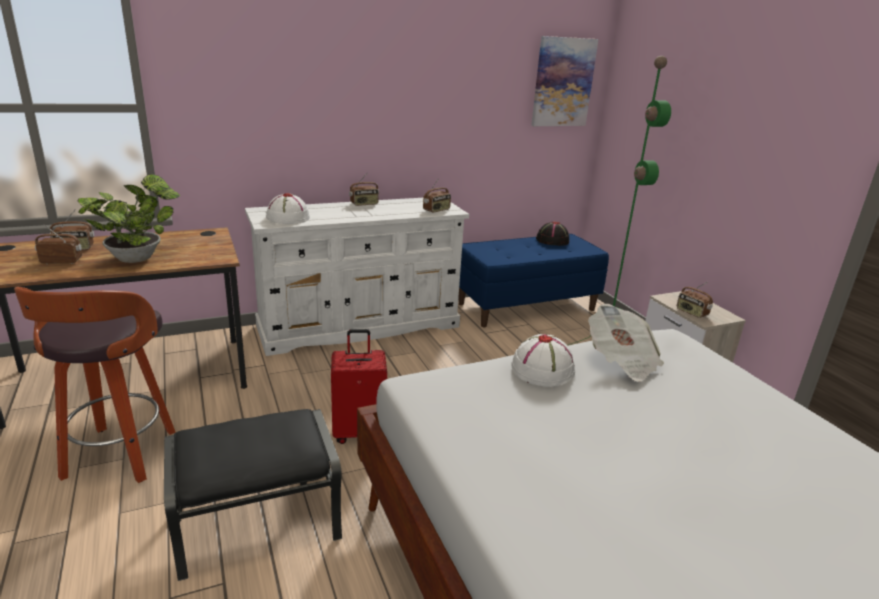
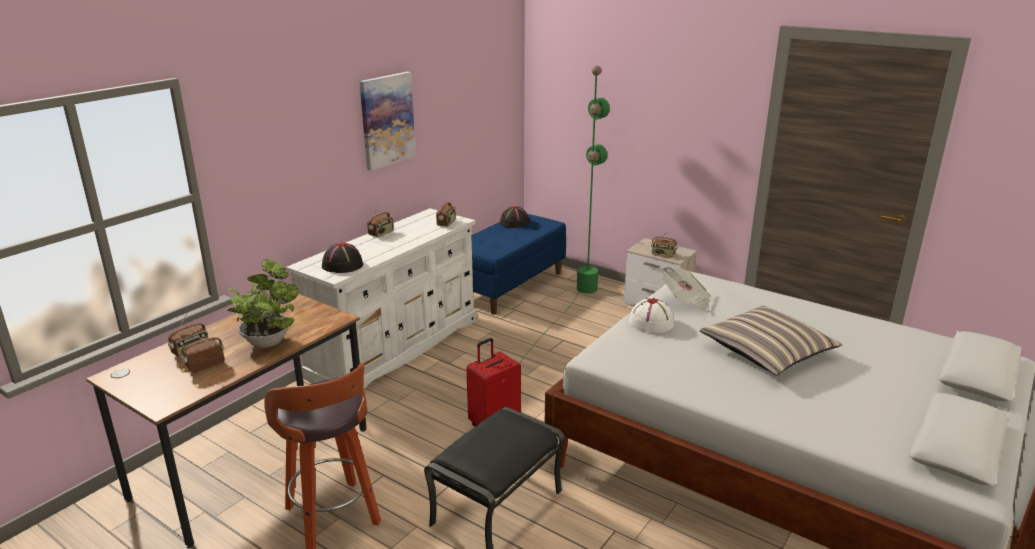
camera: 30 degrees left, 0 degrees up
white hat [266,193,310,224] -> black hat [322,243,363,273]
picture [531,36,599,126] -> picture moved to [360,72,416,171]
none -> pillow [700,305,842,375]

